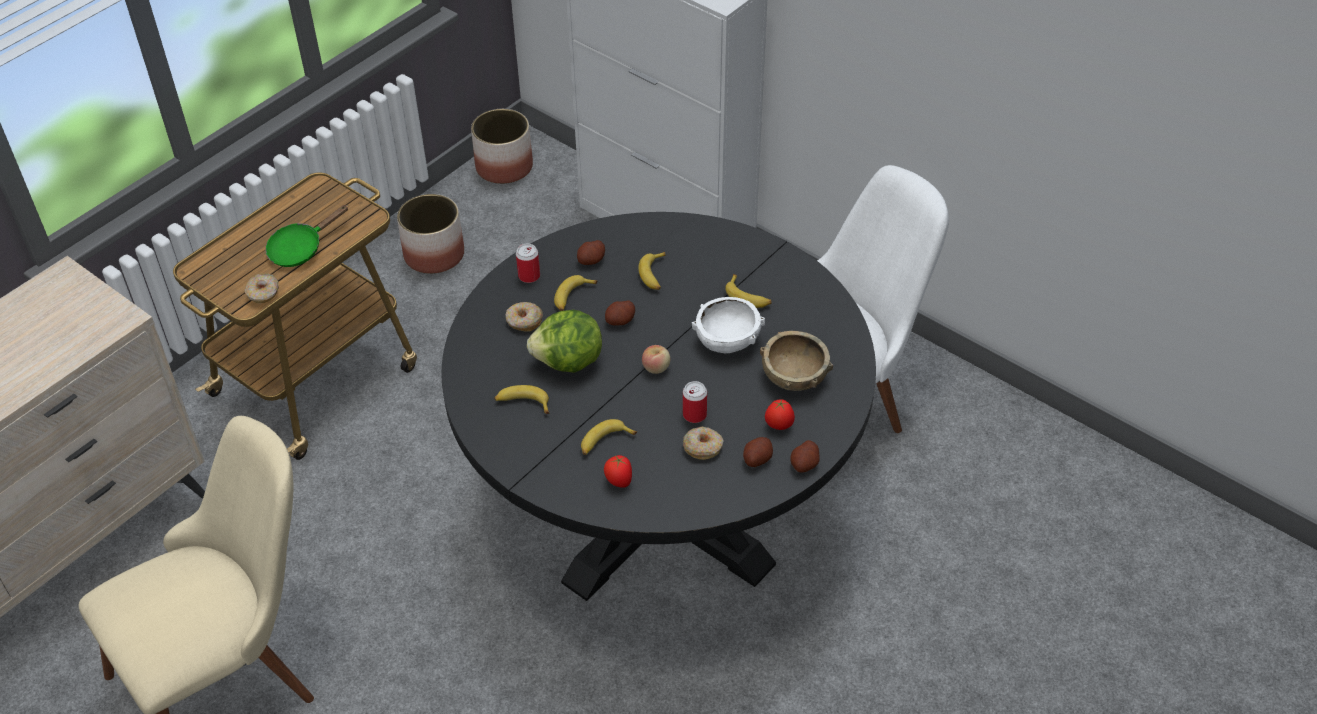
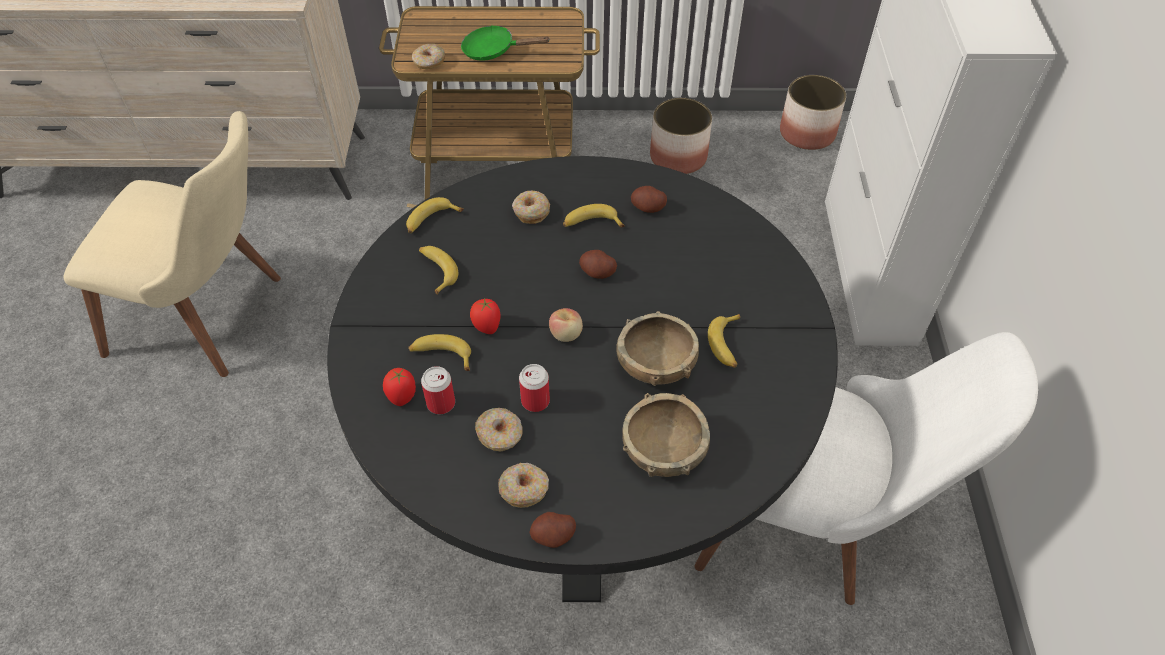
camera: 50 degrees right, 5 degrees up
can [516,243,540,283] -> can moved to [421,366,455,414]
lettuce [527,310,602,373] -> none
banana [638,252,665,290] -> banana moved to [406,197,464,233]
white bowl [692,297,765,353] -> brown bowl [616,311,699,386]
potato [743,437,773,467] -> donut [498,463,549,508]
tomato [765,399,795,430] -> tomato moved to [470,298,500,334]

